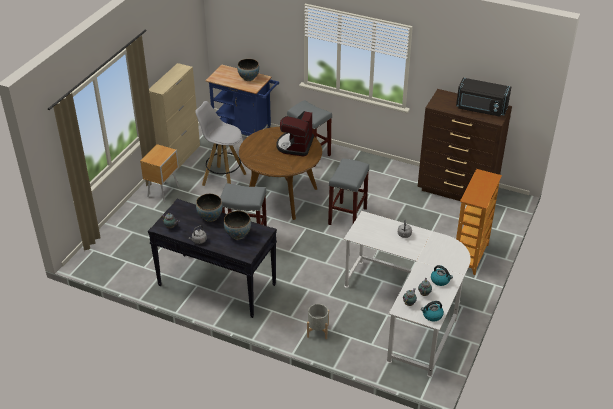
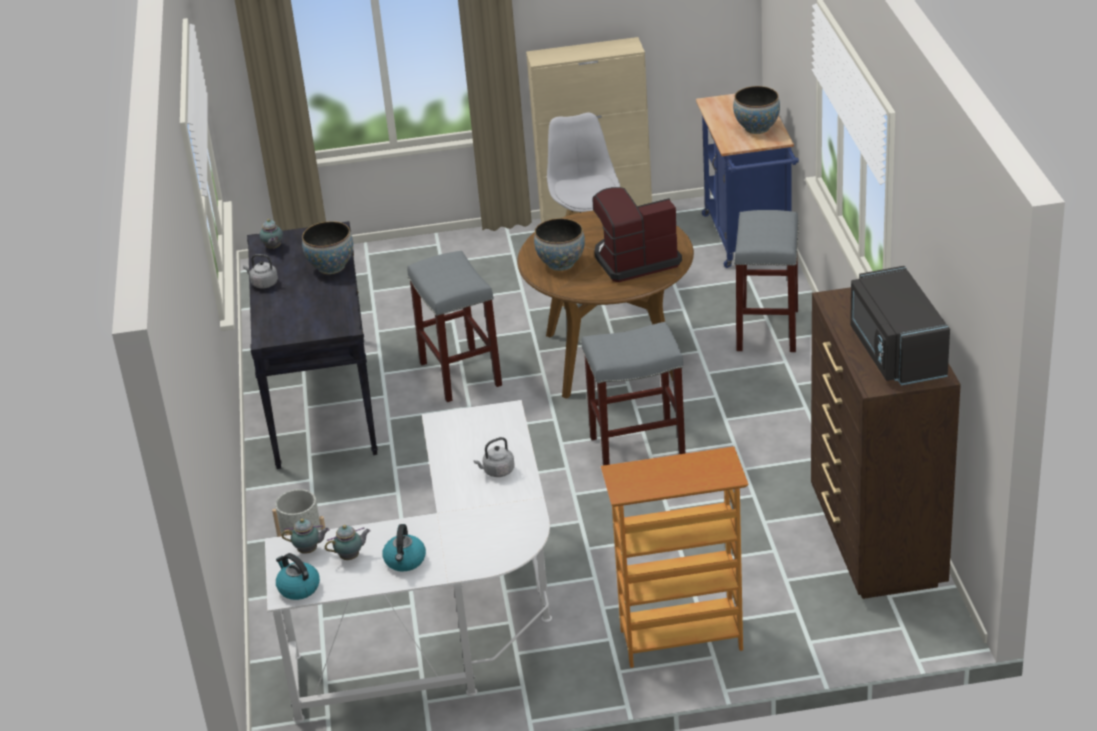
camera: 60 degrees right, 5 degrees down
brown nightstand [140,144,179,202] -> none
bowl [224,211,251,240] -> bowl moved to [534,218,585,271]

